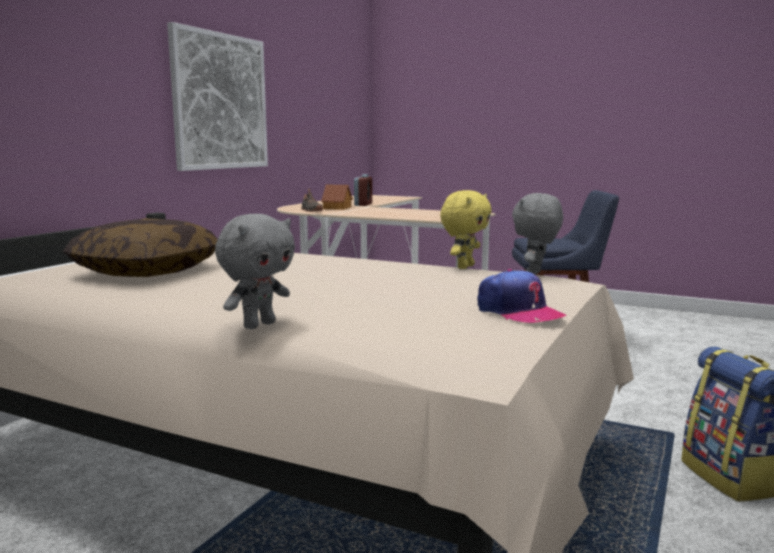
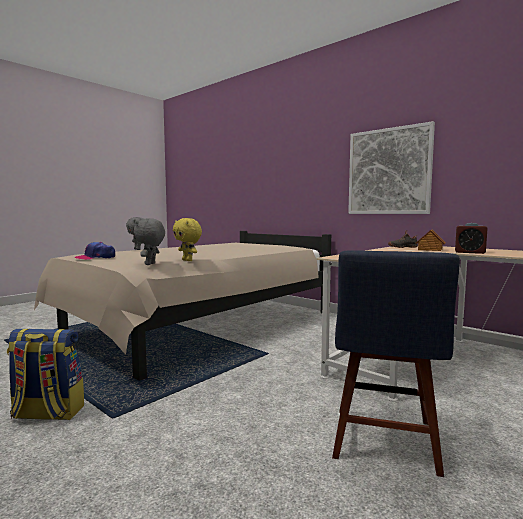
camera: 105 degrees right, 5 degrees down
pillow [63,218,218,277] -> none
grey plush toy [512,193,563,275] -> grey plush toy turned 120 degrees counterclockwise [134,218,165,265]

